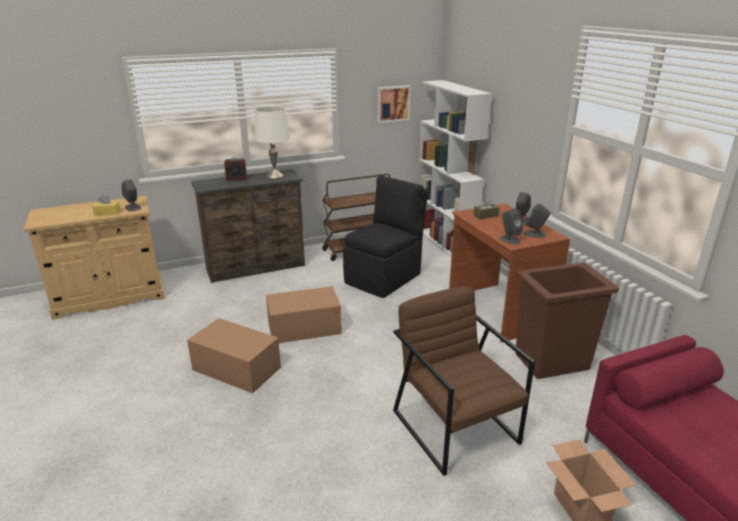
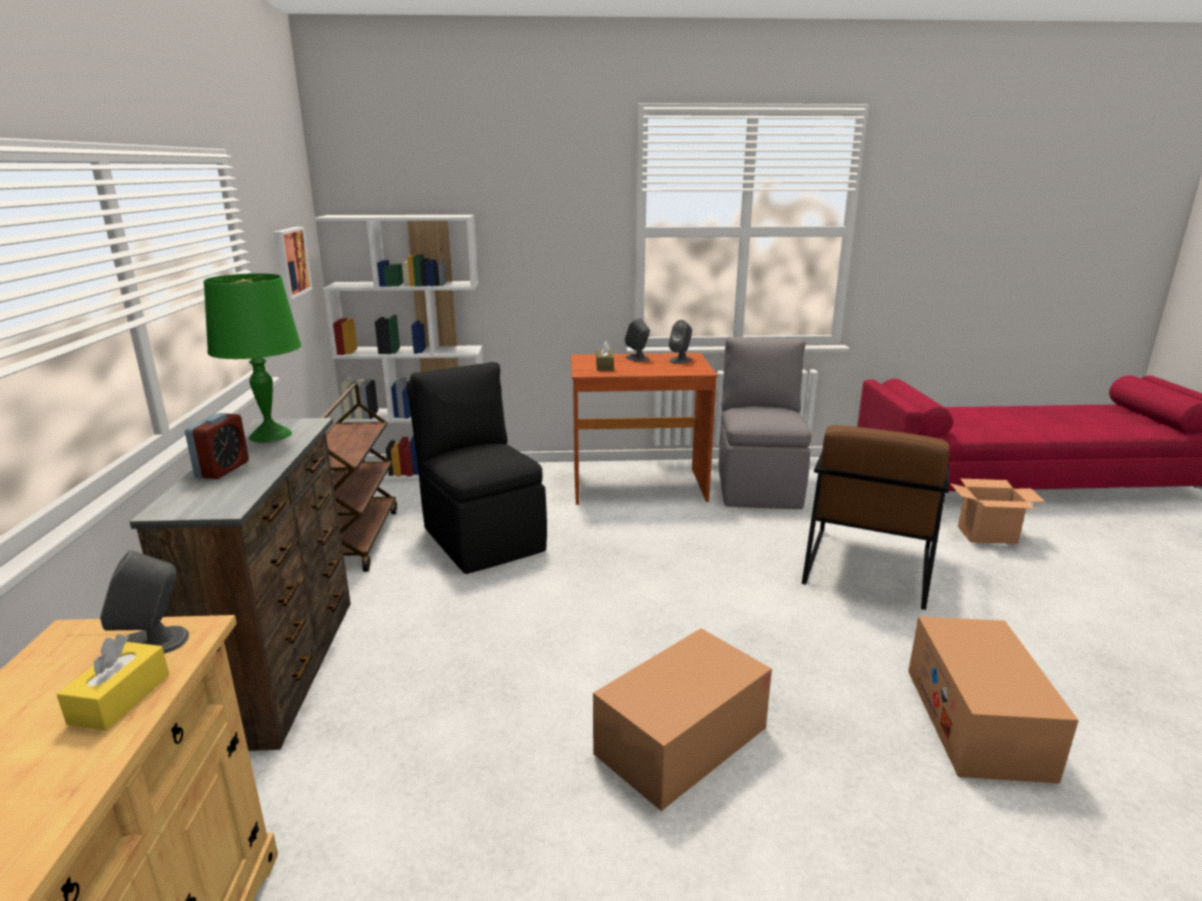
camera: 70 degrees left, 5 degrees down
white table lamp [254,106,290,178] -> green table lamp [204,273,301,443]
cardboard box [266,286,342,343] -> cardboard box moved to [908,616,1079,784]
brown armchair [393,287,535,476] -> brown armchair turned 60 degrees counterclockwise [802,425,950,610]
grey speaker [499,208,523,245] -> none
brown trash can [515,263,619,379] -> grey chair [719,337,812,509]

